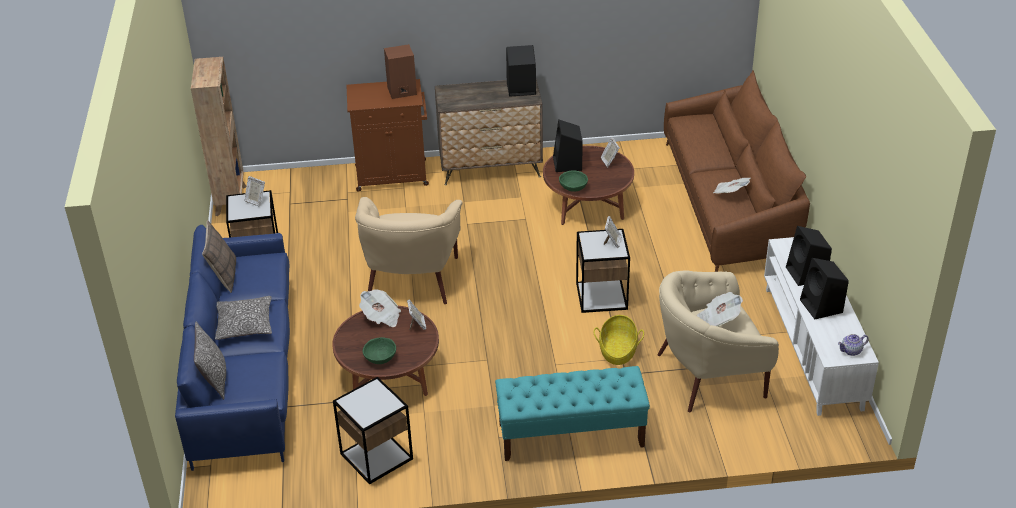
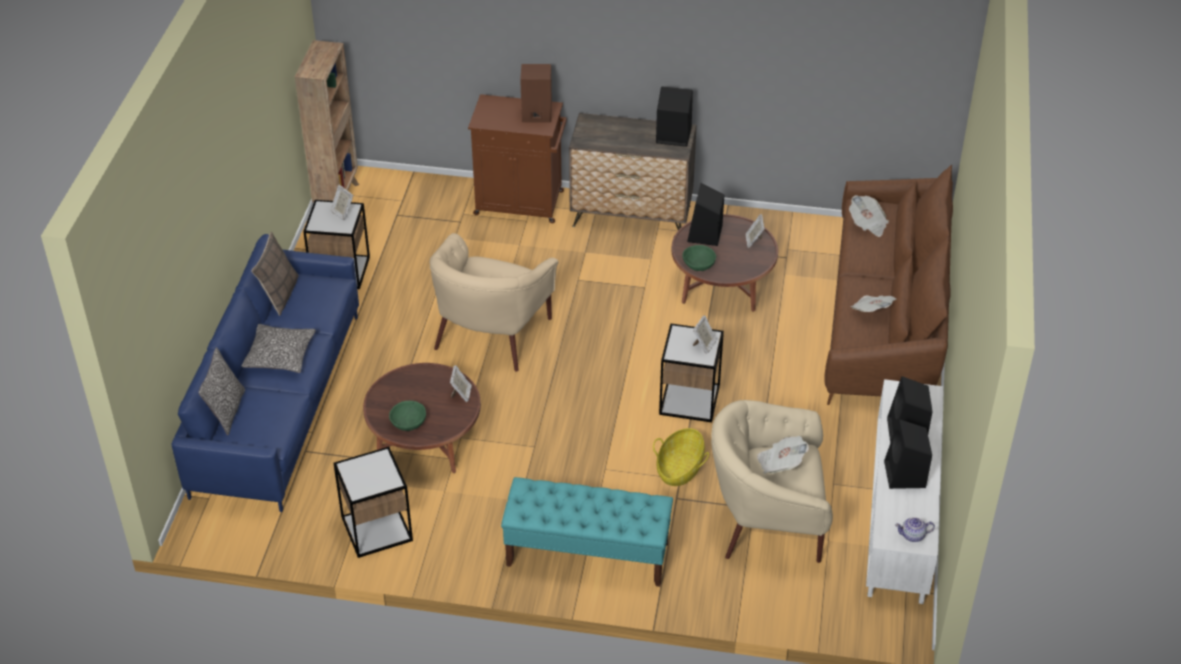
camera: 15 degrees right, 5 degrees up
newspaper [359,289,401,327] -> newspaper moved to [849,195,889,237]

